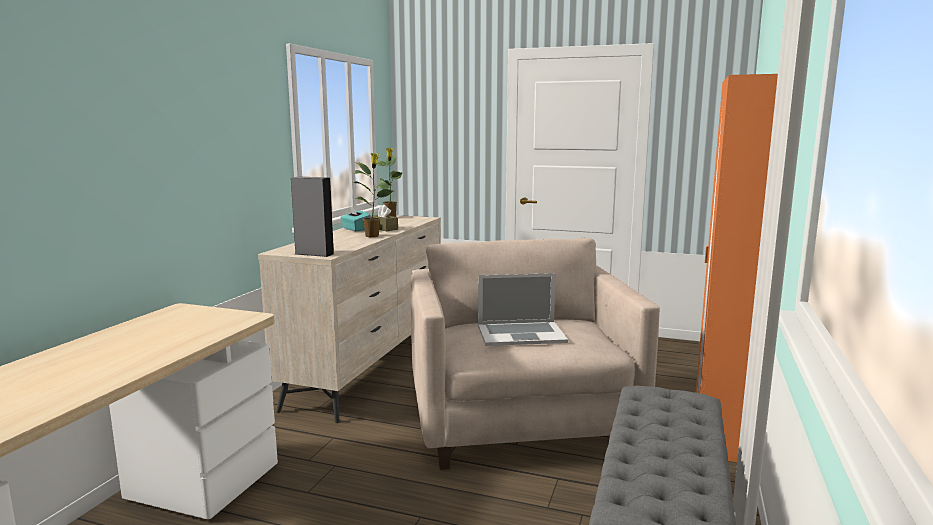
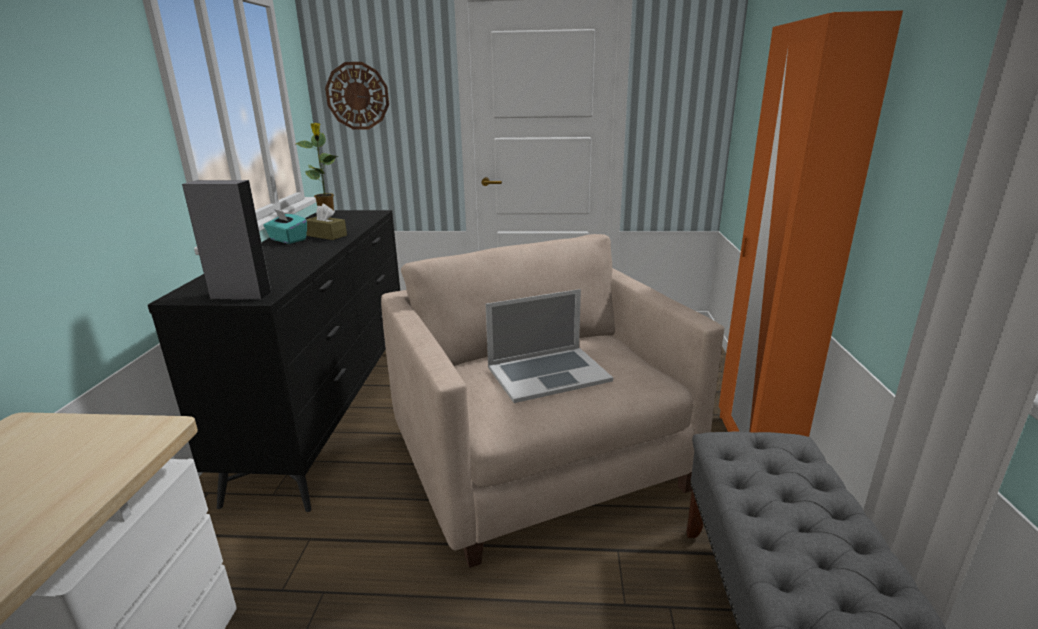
camera: 15 degrees left, 10 degrees up
beige dresser [258,215,441,423] -> black dresser [148,210,400,512]
potted plant [353,153,393,237] -> none
none -> wall clock [325,62,389,130]

